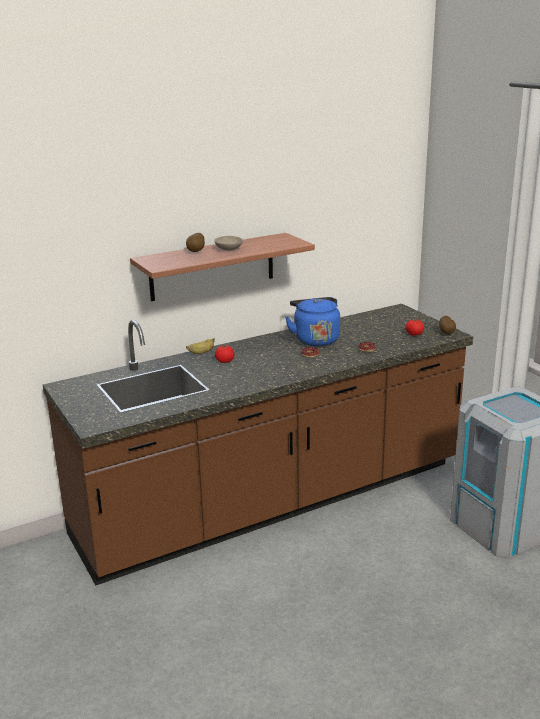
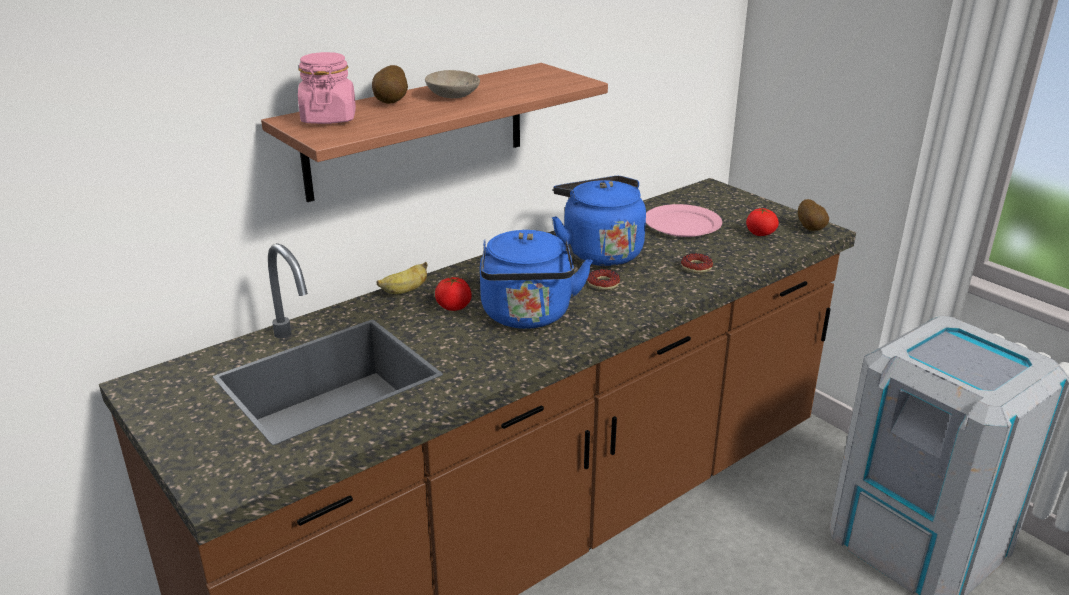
camera: 10 degrees left, 5 degrees up
none -> pink jar [298,52,356,124]
none -> blue kettle [480,230,592,329]
none -> pink plate [646,204,722,237]

